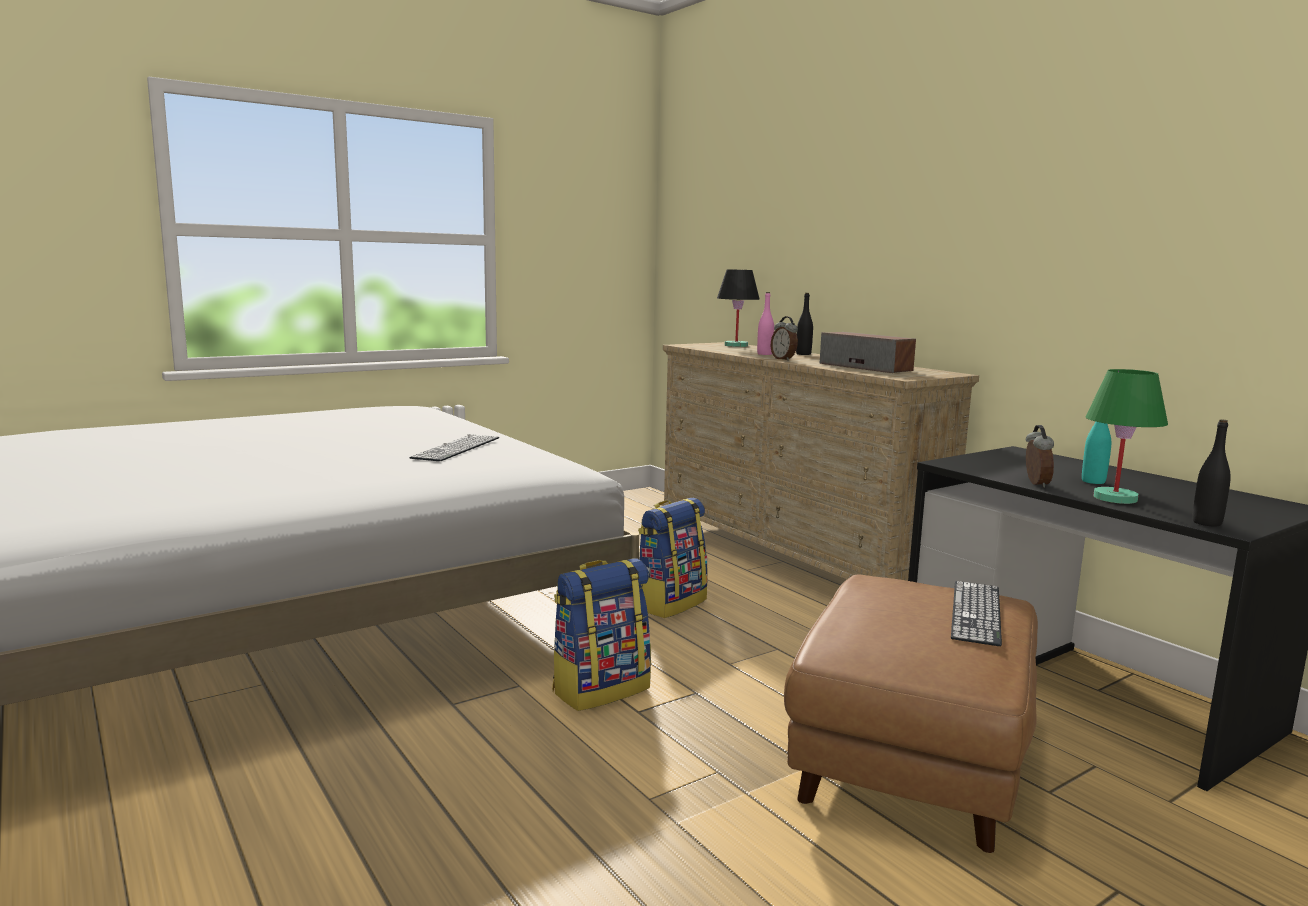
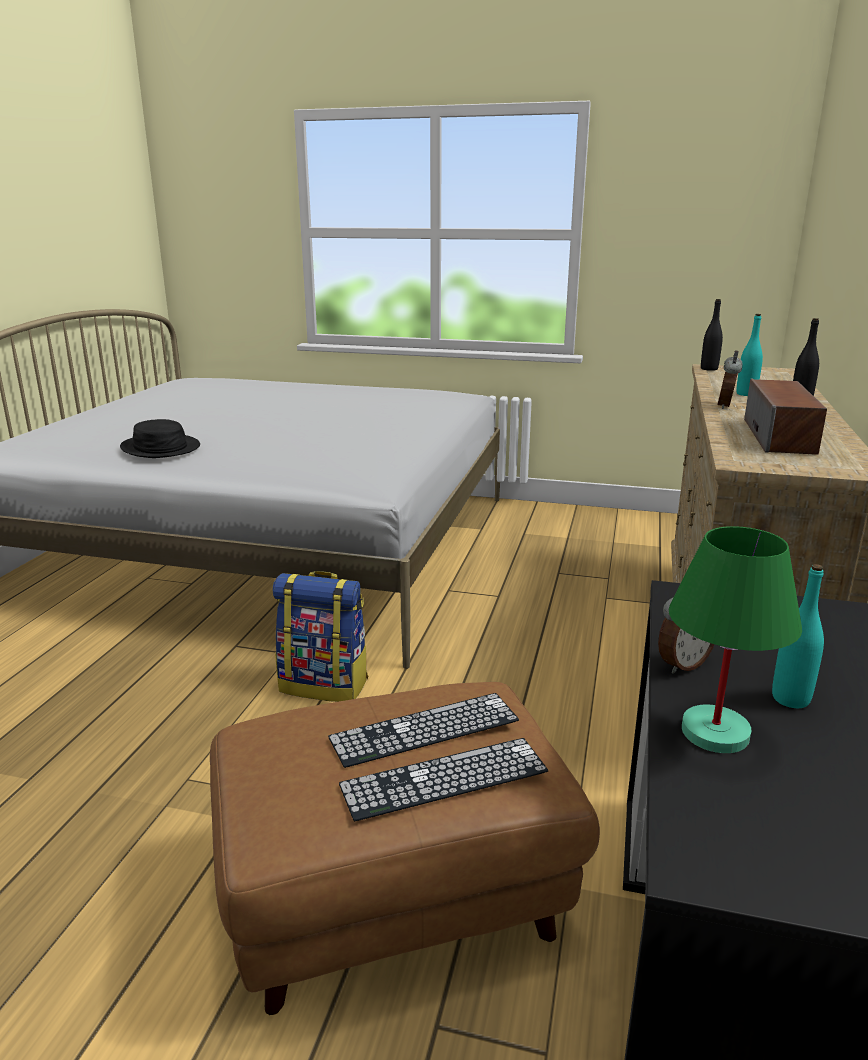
camera: 50 degrees right, 10 degrees up
keyboard [409,434,499,461] -> keyboard moved to [328,693,519,768]
backpack [638,498,708,618] -> none
black table lamp [717,269,760,347] -> none
pink bottle [757,292,774,355] -> turquoise bottle [736,314,763,396]
black bottle [1192,419,1231,527] -> black bottle moved to [701,299,723,371]
none -> black hat [120,419,200,458]

